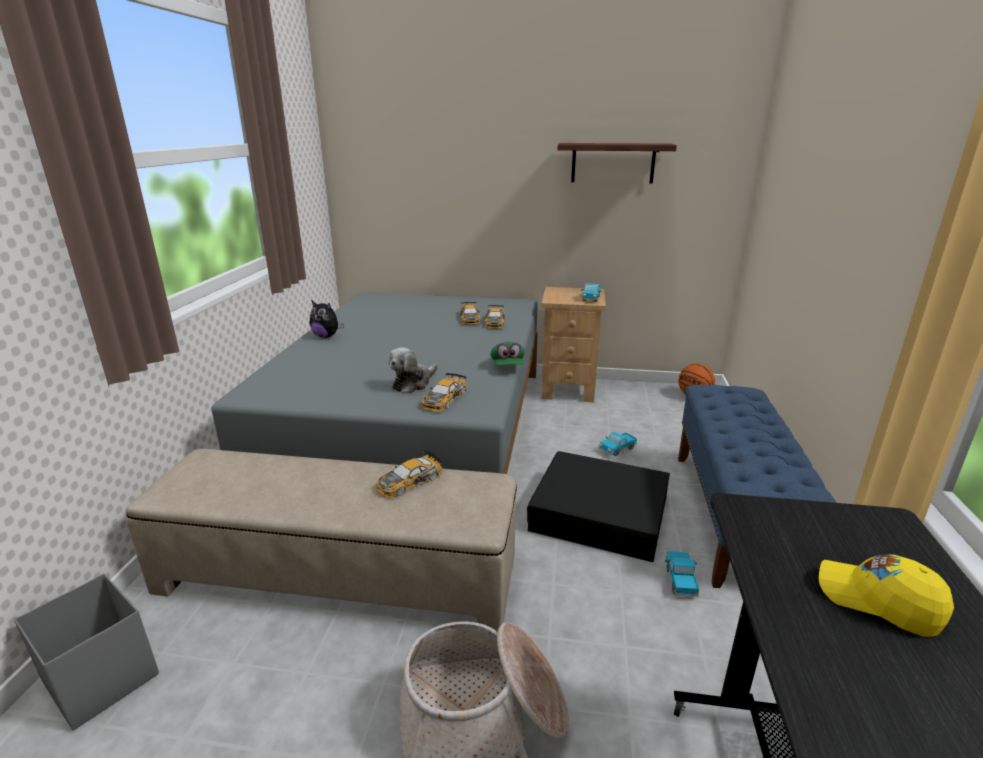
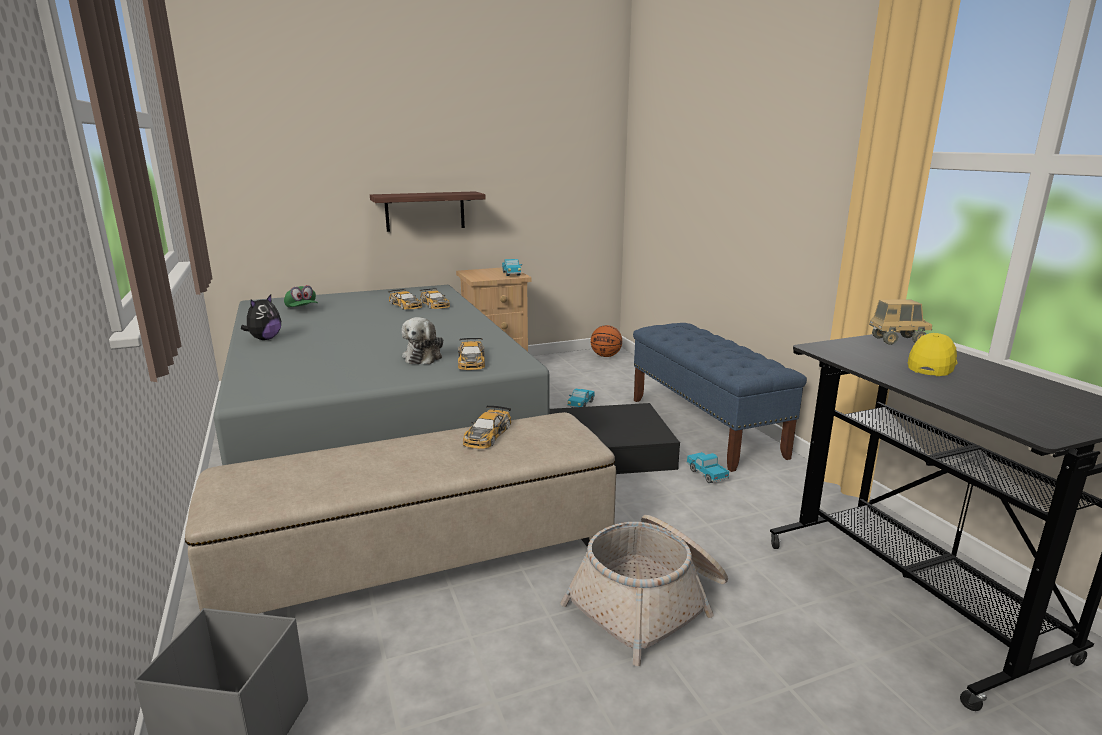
camera: 30 degrees left, 5 degrees down
plush toy [310,301,343,338] -> plush toy turned 60 degrees counterclockwise [241,295,281,340]
green cap [490,342,525,365] -> green cap moved to [284,285,318,307]
shelf [557,143,677,183] -> shelf moved to [370,191,486,232]
yellow cap [818,554,954,637] -> yellow cap turned 120 degrees clockwise [908,333,958,376]
none -> toy truck [869,299,932,345]

